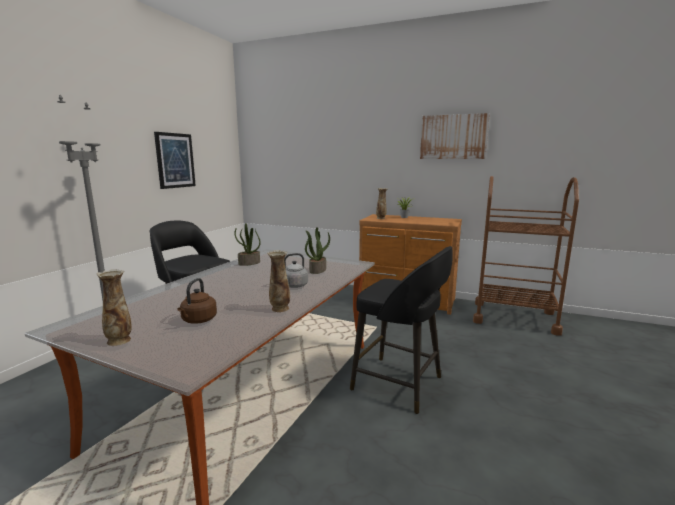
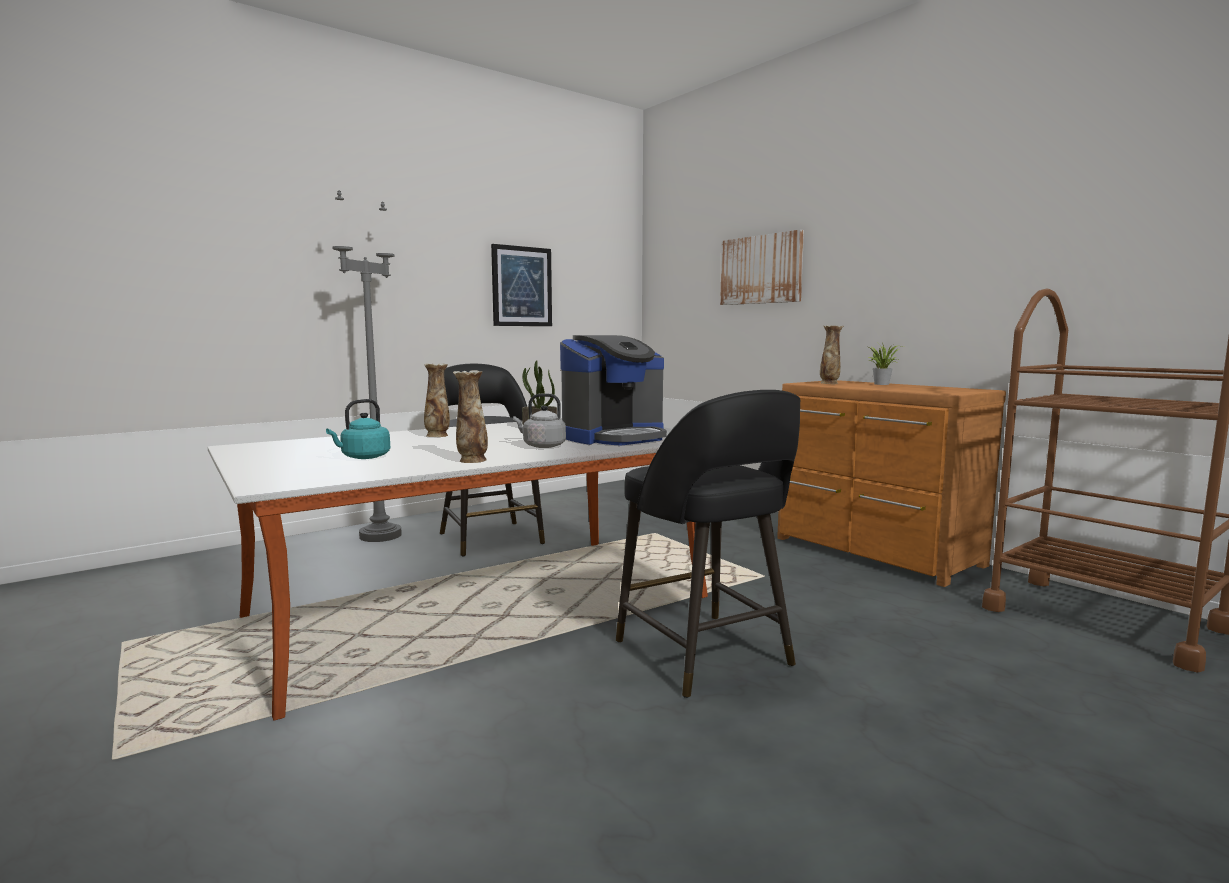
camera: 30 degrees right, 5 degrees down
vase [97,269,132,346] -> vase moved to [424,364,450,437]
brown kettle [177,278,217,324] -> turquoise kettle [326,399,390,459]
potted plant [305,227,330,274] -> coffee machine [560,335,667,445]
picture [420,113,490,159] -> picture moved to [720,230,804,305]

